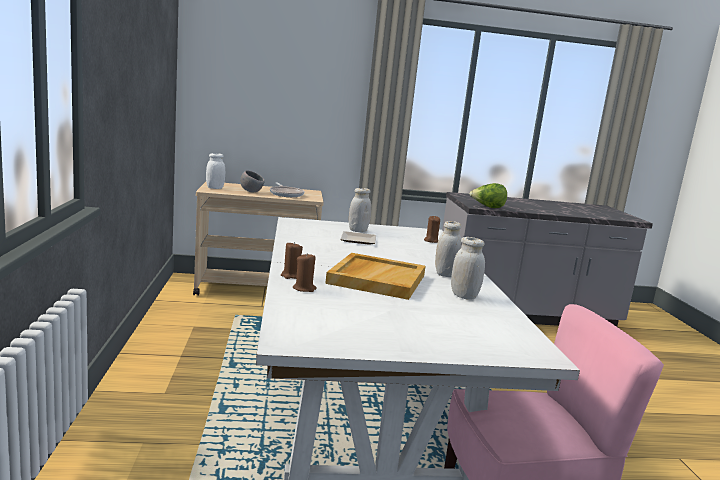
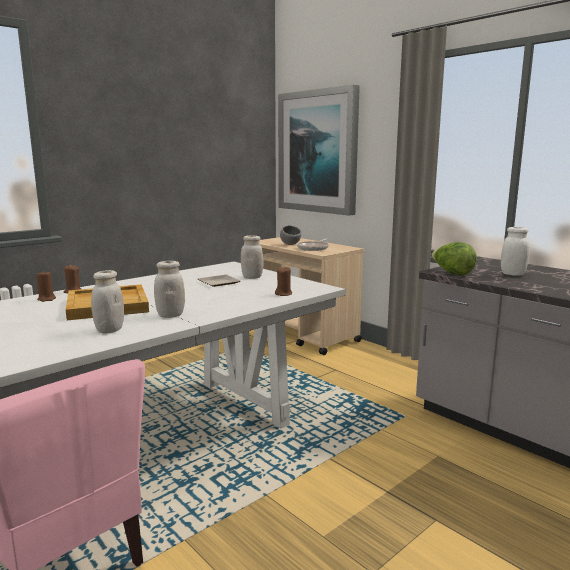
camera: 55 degrees right, 0 degrees up
white jar [206,153,225,189] -> white jar moved to [501,227,530,276]
none -> picture [278,84,360,216]

